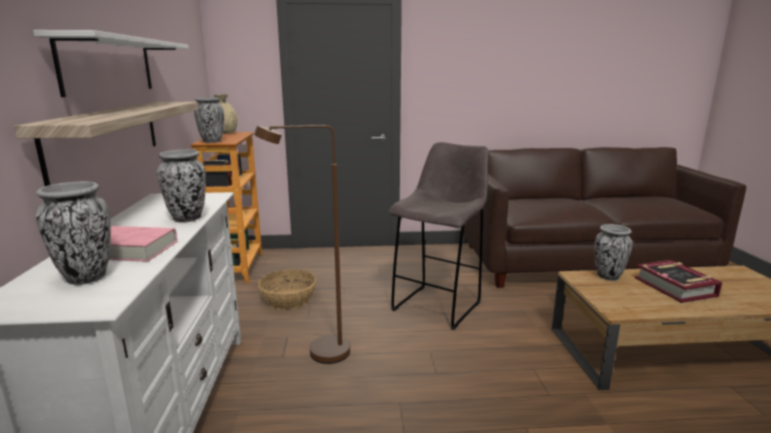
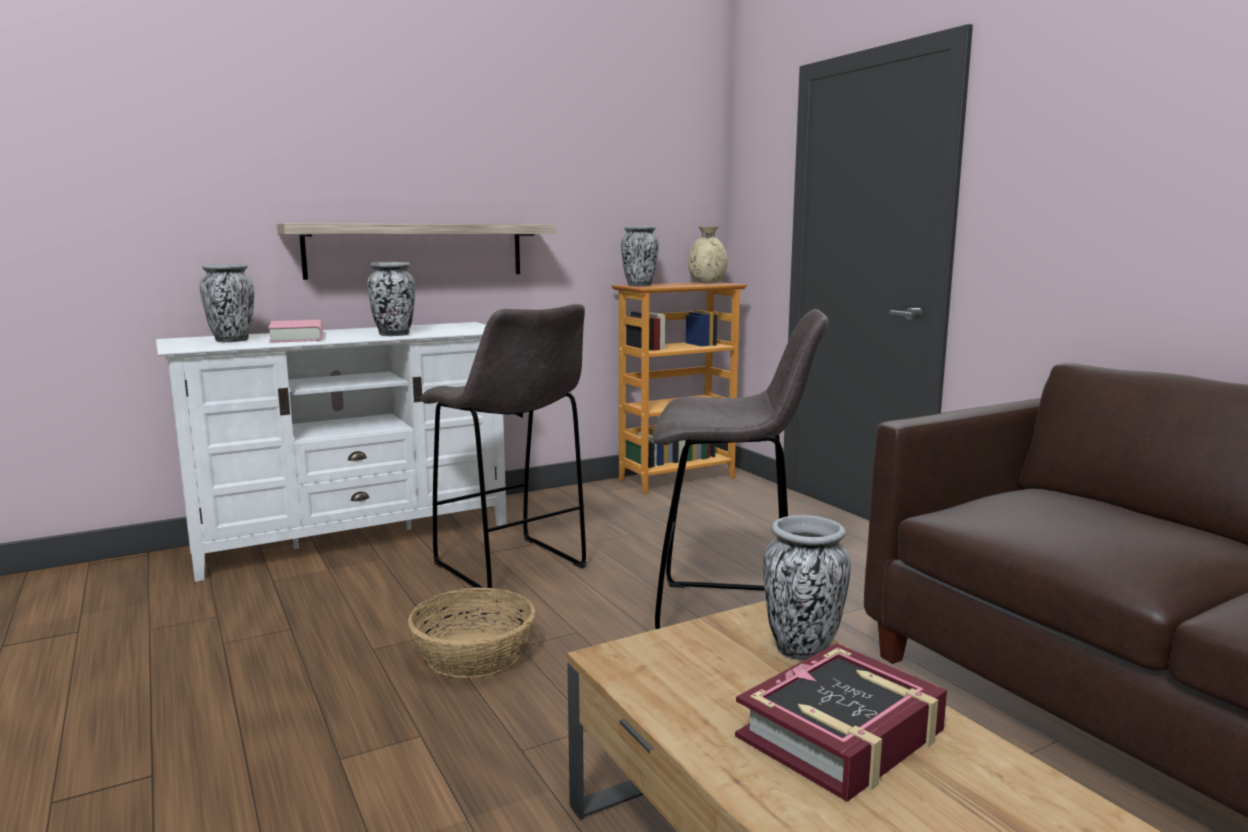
camera: 65 degrees right, 5 degrees down
white shelf [33,30,189,97] -> none
brown floor lamp [254,125,350,364] -> grey stool [420,304,587,588]
basket [258,269,317,310] -> basket moved to [408,587,535,678]

